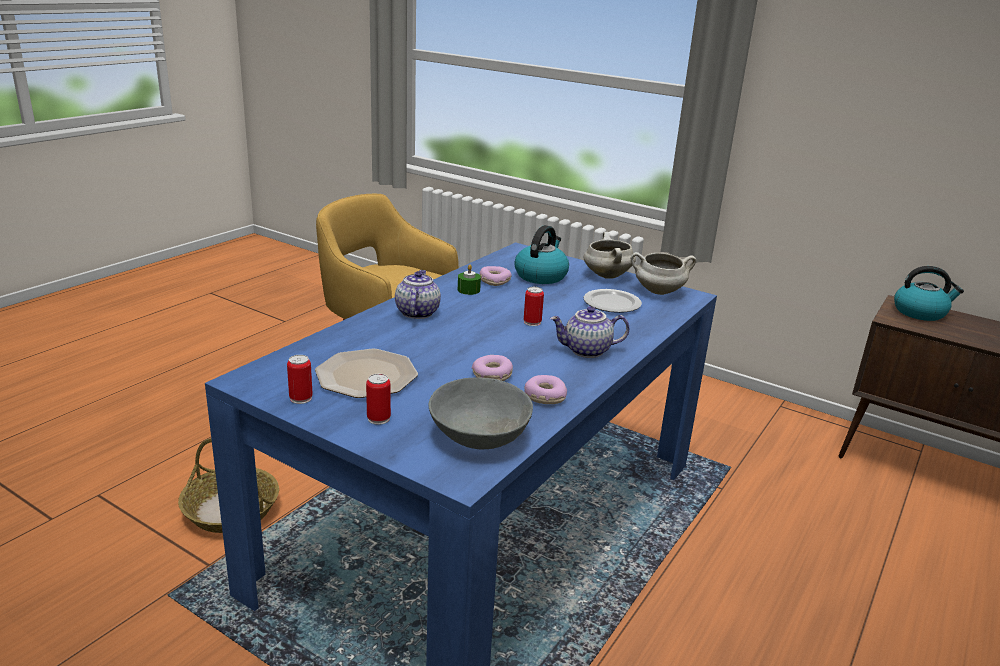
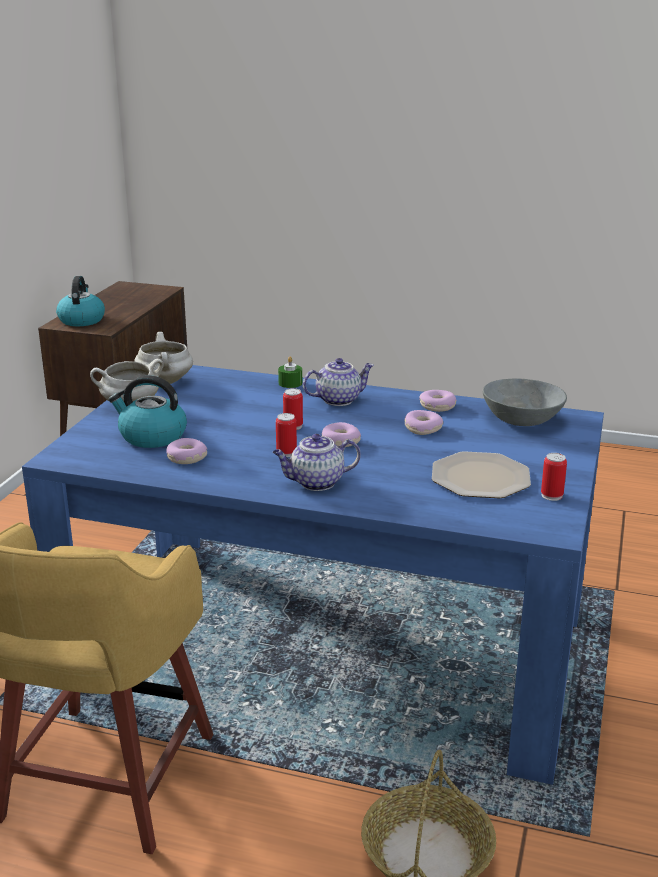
camera: 105 degrees left, 0 degrees up
can [366,374,391,425] -> can moved to [276,413,297,457]
green candle [458,265,481,295] -> green candle moved to [278,357,302,388]
teapot [550,306,629,358] -> teapot turned 90 degrees counterclockwise [303,358,374,406]
plate [584,289,642,313] -> none
none -> donut [322,422,361,447]

